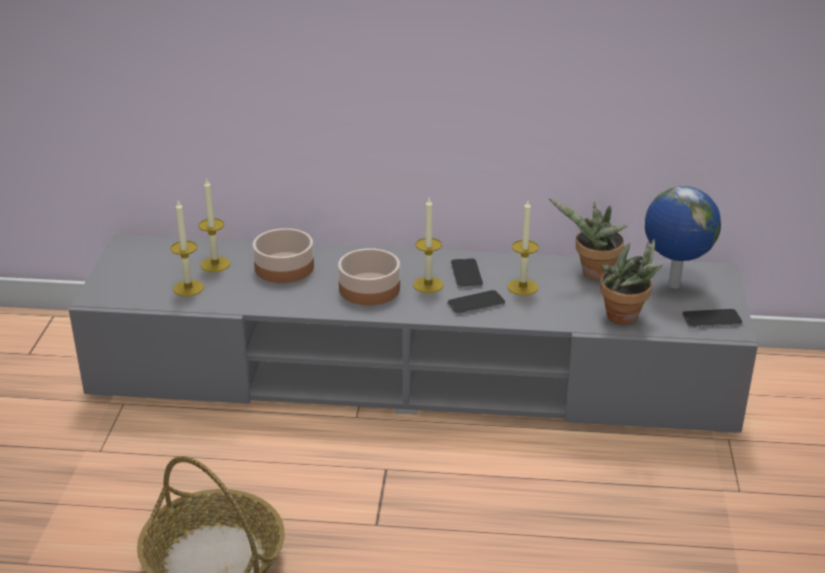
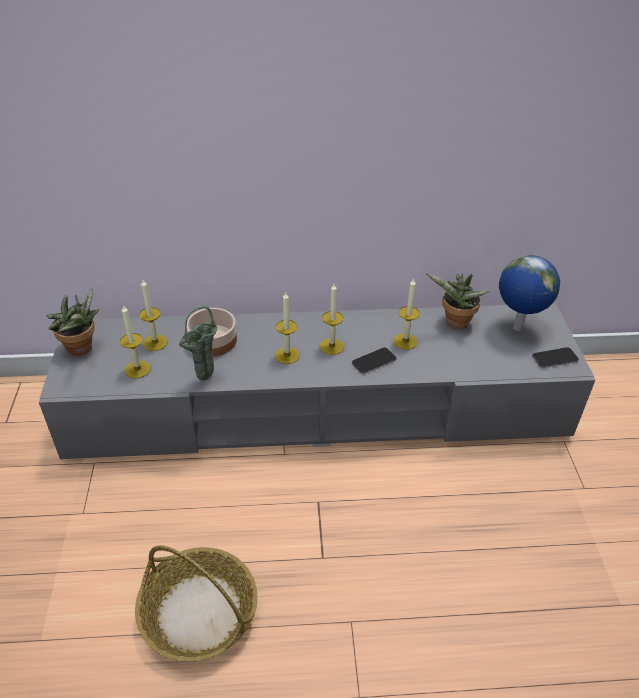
camera: 10 degrees left, 10 degrees up
bowl [338,248,400,305] -> candle [275,292,300,364]
phone [451,258,483,288] -> none
potted plant [600,239,663,325] -> potted plant moved to [46,289,100,356]
none -> green vase [179,306,217,381]

